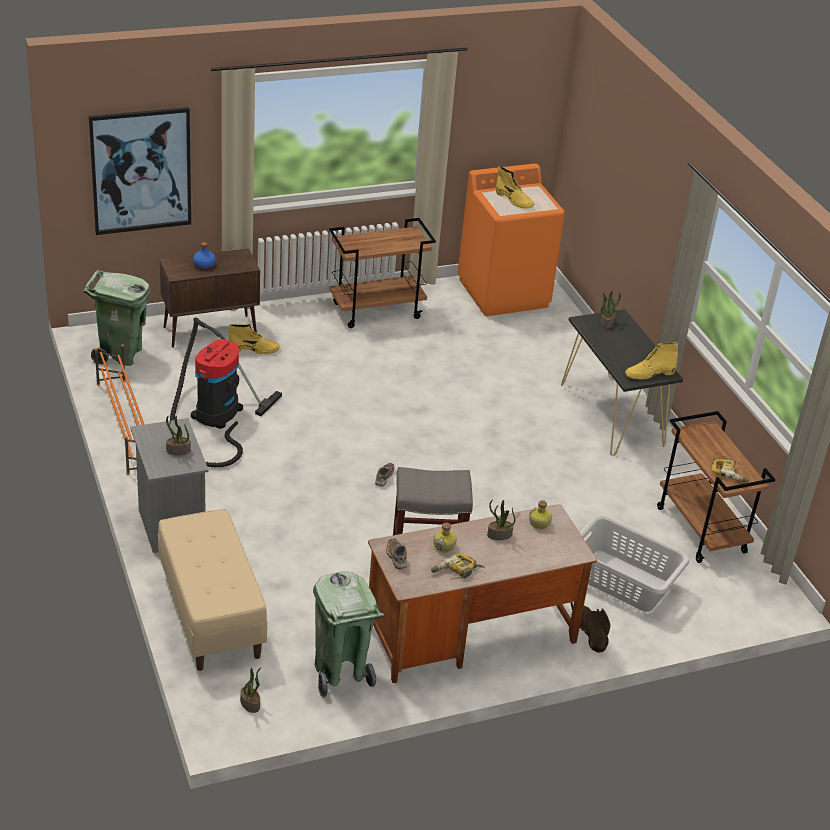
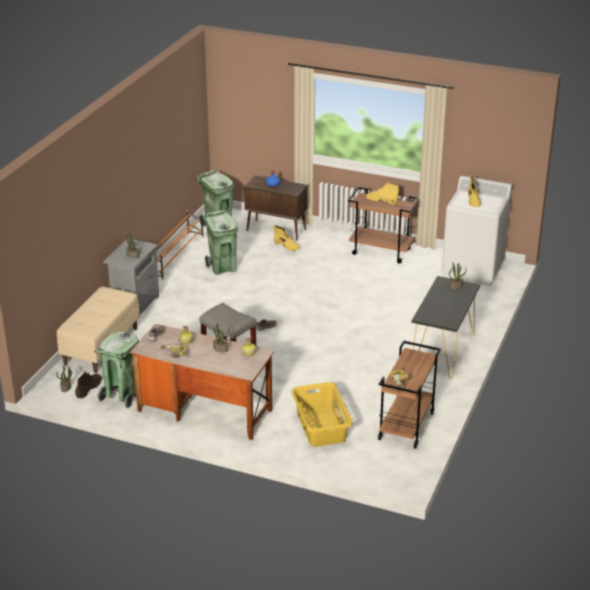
camera: 45 degrees right, 5 degrees down
picture [89,107,191,235] -> none
vacuum cleaner [169,317,282,468] -> green trash can [202,210,238,275]
orange washing machine [458,164,565,316] -> white washing machine [442,176,512,286]
grey laundry basket [579,515,689,612] -> yellow laundry basket [292,382,353,447]
brown boot [580,606,611,653] -> brown boot moved to [75,371,102,398]
yellow boot [625,342,678,380] -> yellow boot moved to [366,182,399,204]

